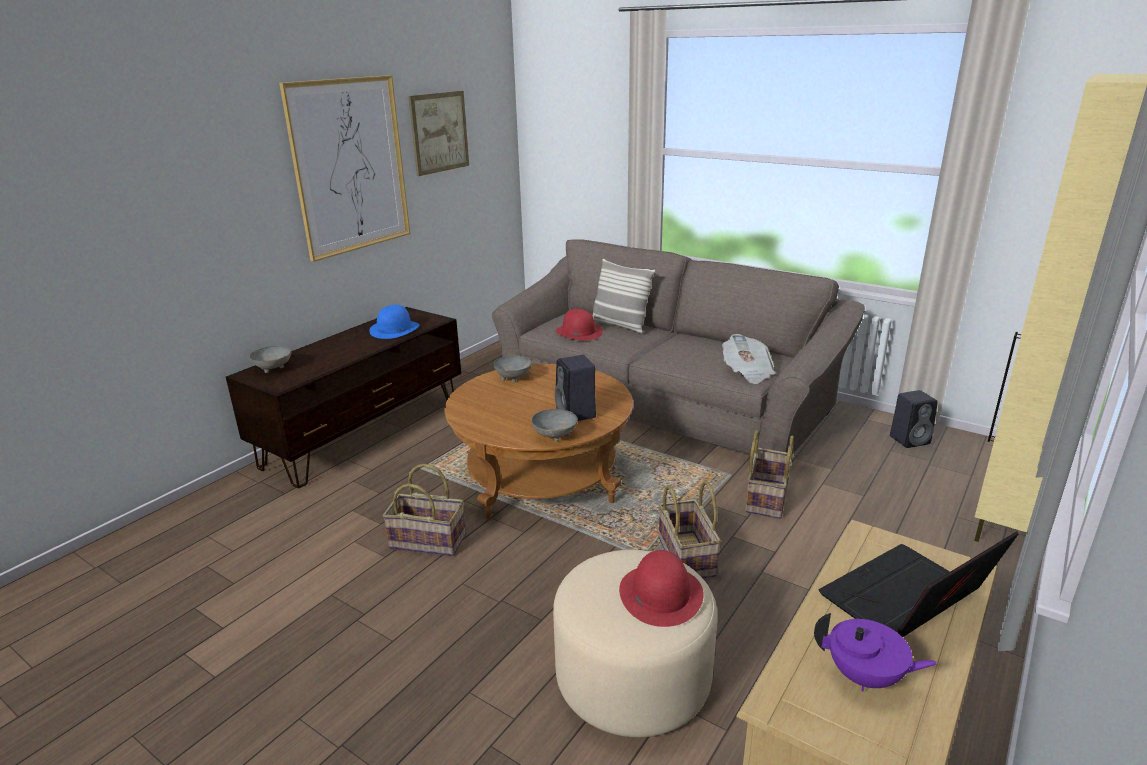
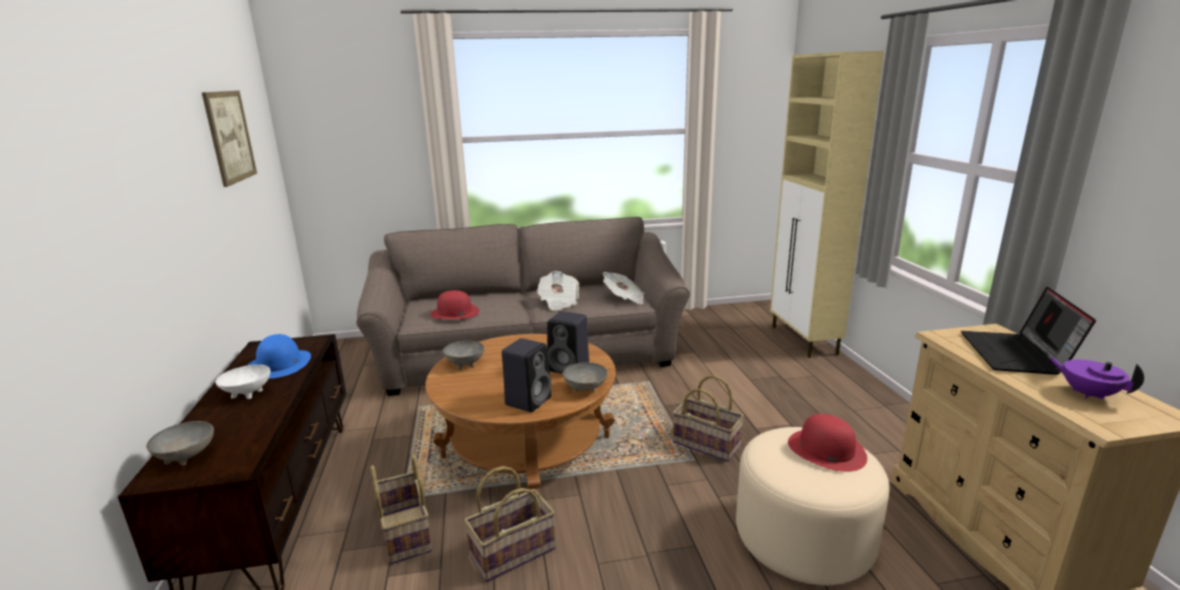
camera: 45 degrees left, 5 degrees down
picture [279,75,410,262] -> none
pillow [593,259,655,334] -> none
basket [745,430,794,519] -> basket moved to [370,455,432,564]
purple teapot [814,613,937,692] -> purple teapot turned 105 degrees counterclockwise [1048,357,1144,400]
black speaker [890,390,938,448] -> black speaker moved to [502,338,551,412]
none -> white bowl [216,365,270,399]
none -> newspaper [537,271,579,311]

